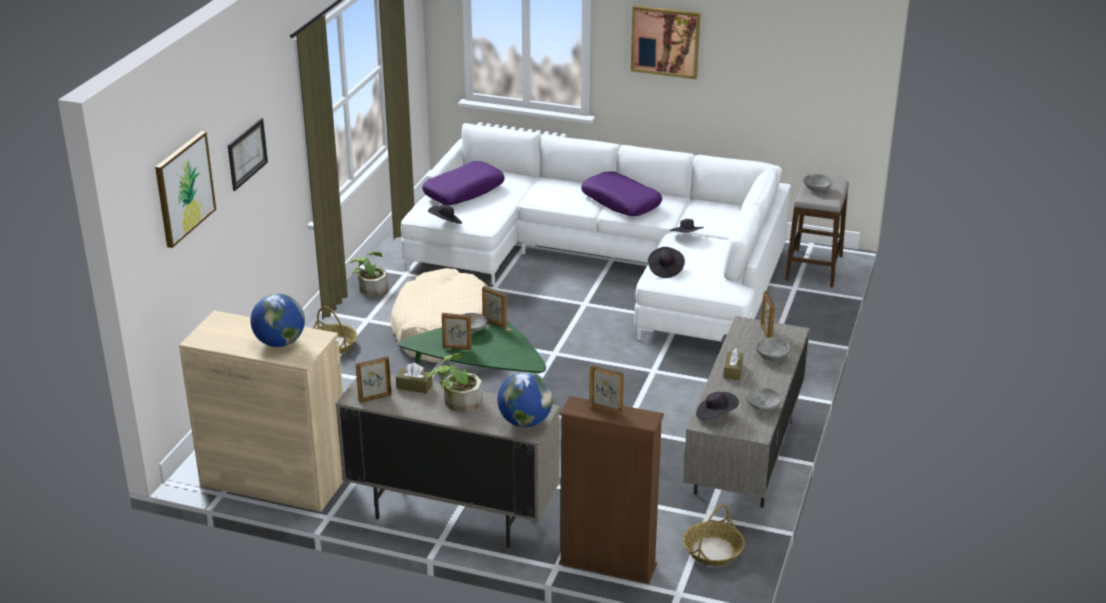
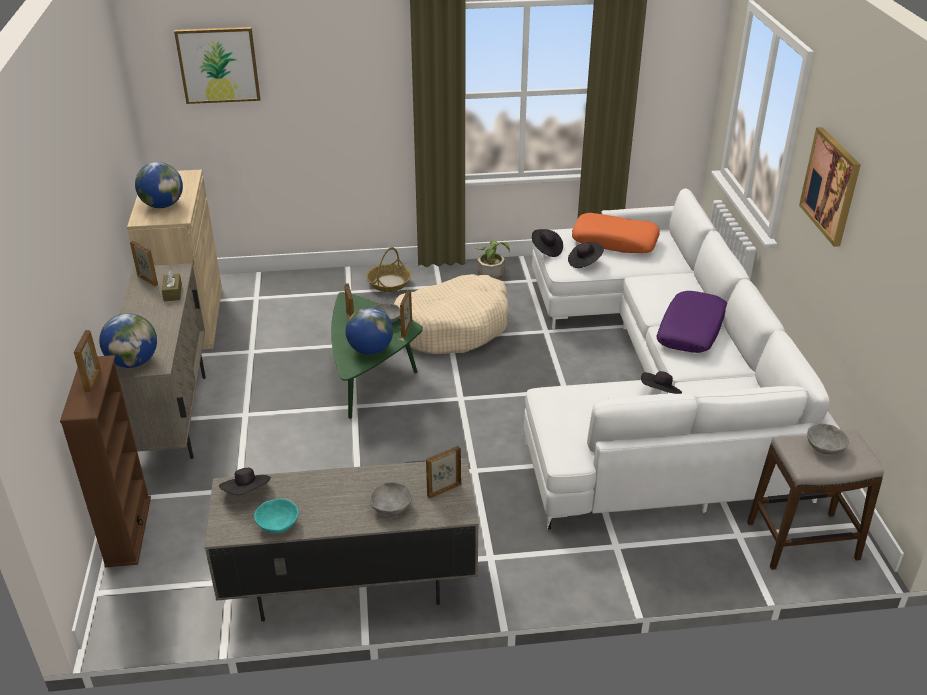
camera: 65 degrees right, 5 degrees up
picture [228,118,268,191] -> none
purple pillow [422,161,505,205] -> orange pillow [572,213,660,253]
potted plant [427,353,482,412] -> none
black hat [648,247,685,278] -> black hat moved to [568,242,604,268]
basket [683,505,745,566] -> none
brown tissue box [723,348,743,380] -> none
grey bowl [746,387,783,412] -> turquoise bowl [254,499,299,533]
none -> globe [345,307,393,355]

